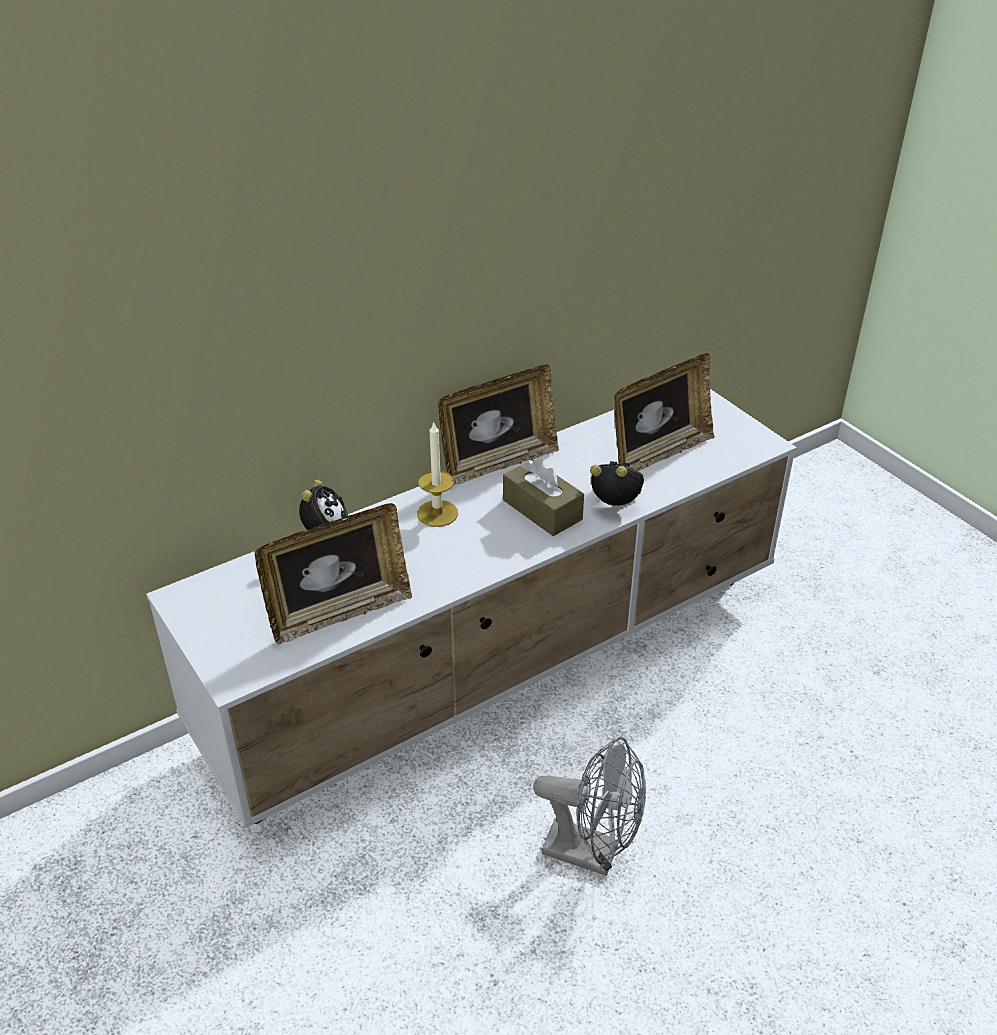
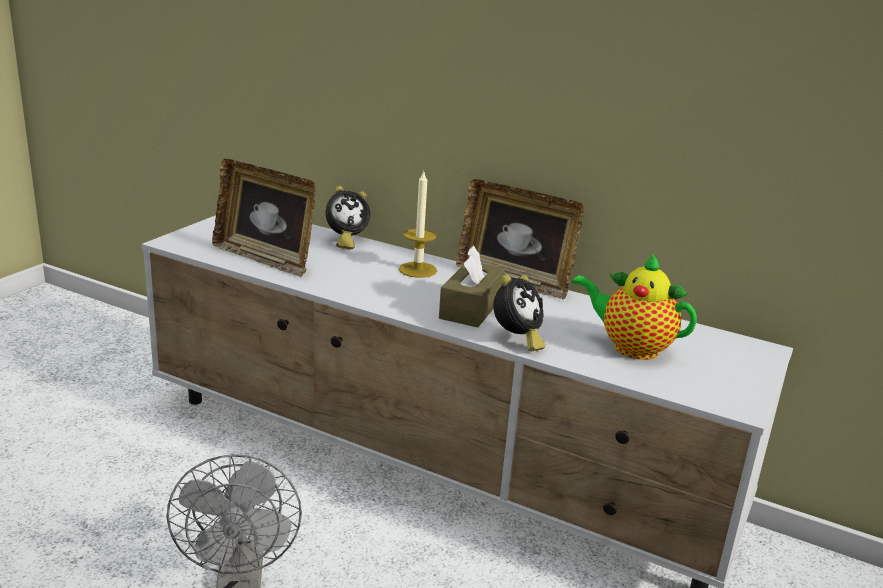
camera: 60 degrees right, 15 degrees down
alarm clock [590,461,644,506] -> alarm clock turned 45 degrees clockwise [493,275,546,351]
picture frame [614,353,715,471] -> teapot [571,253,697,360]

